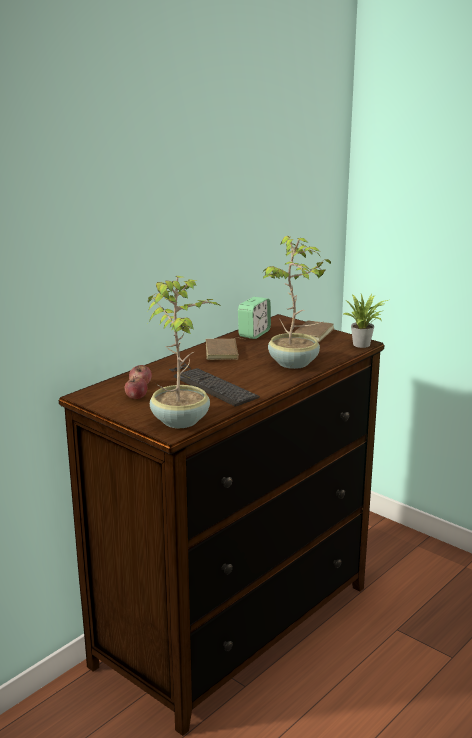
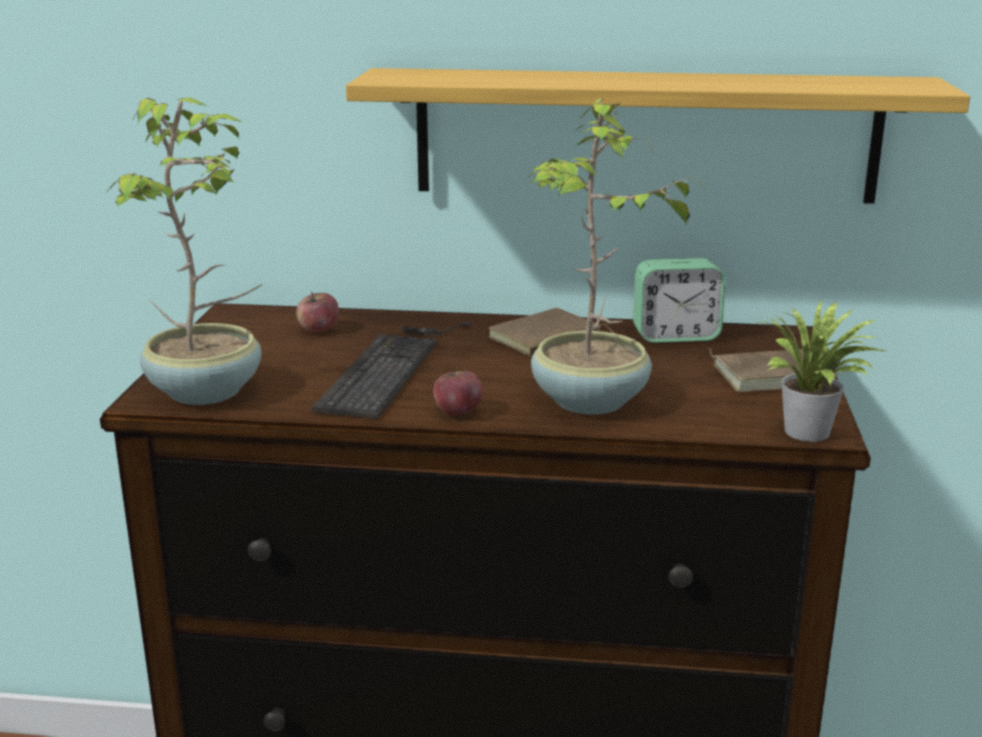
camera: 55 degrees right, 0 degrees up
apple [125,376,147,399] -> apple moved to [433,366,482,415]
none -> shelf [346,68,970,204]

